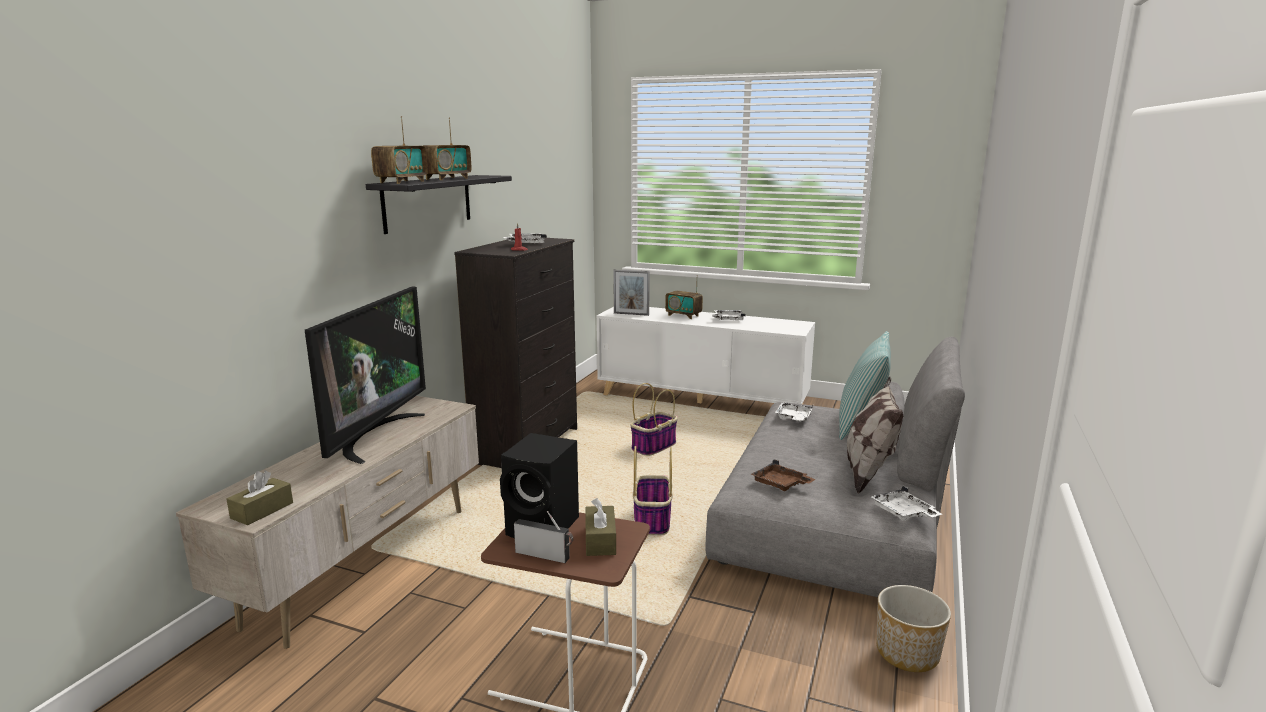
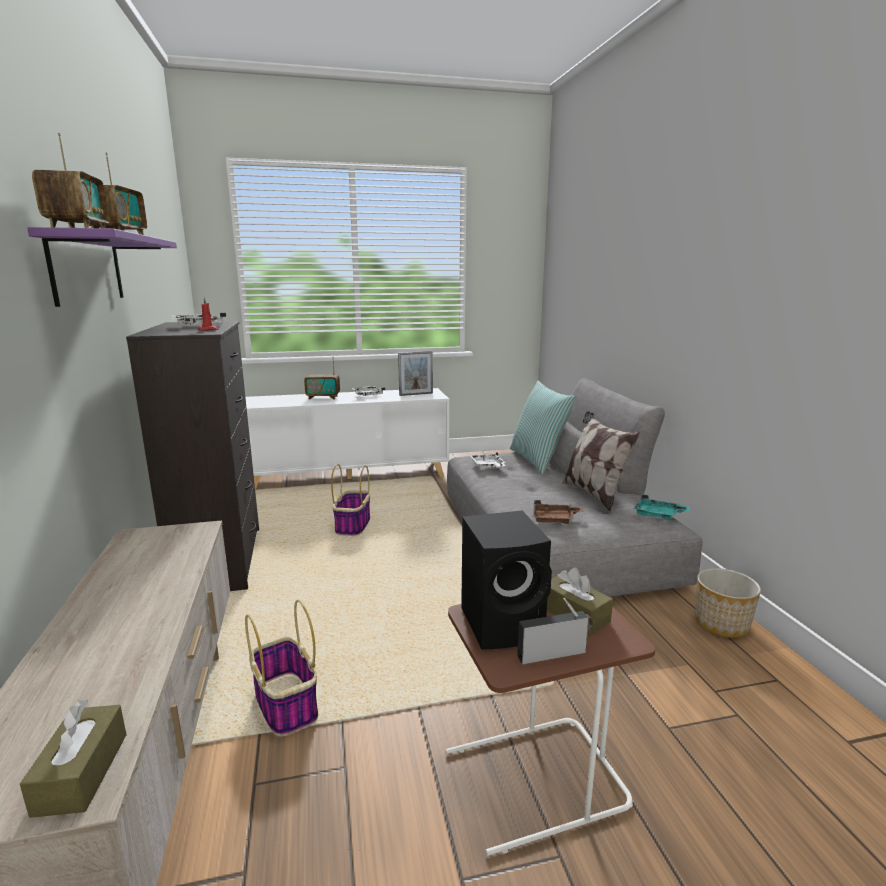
camera: 35 degrees left, 0 degrees up
television [305,287,426,464] -> none
black shelf [366,175,512,234] -> purple shelf [27,227,177,307]
picture frame [613,270,650,316] -> picture frame moved to [398,351,433,396]
basket [633,446,673,535] -> basket moved to [245,600,318,736]
white tray [871,486,942,521] -> turquoise tray [634,494,690,520]

